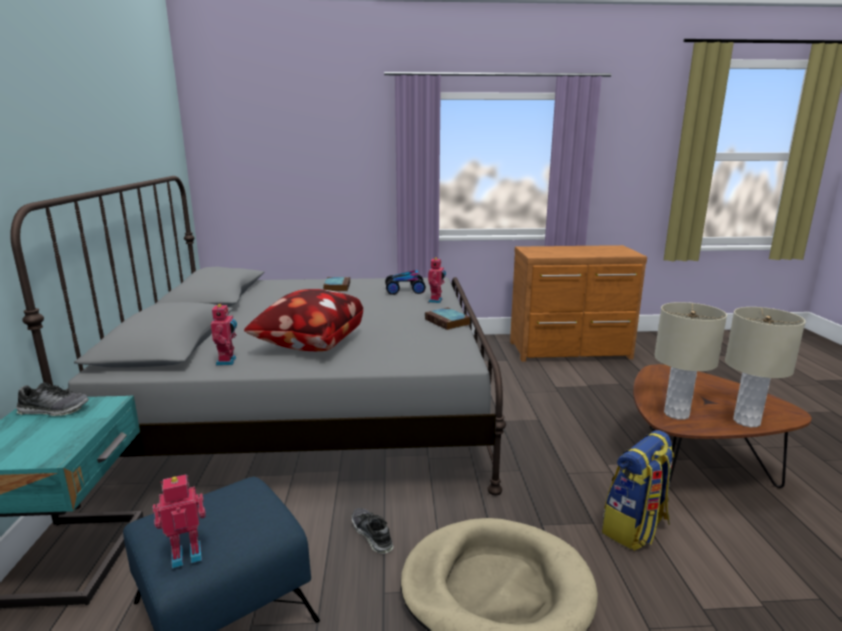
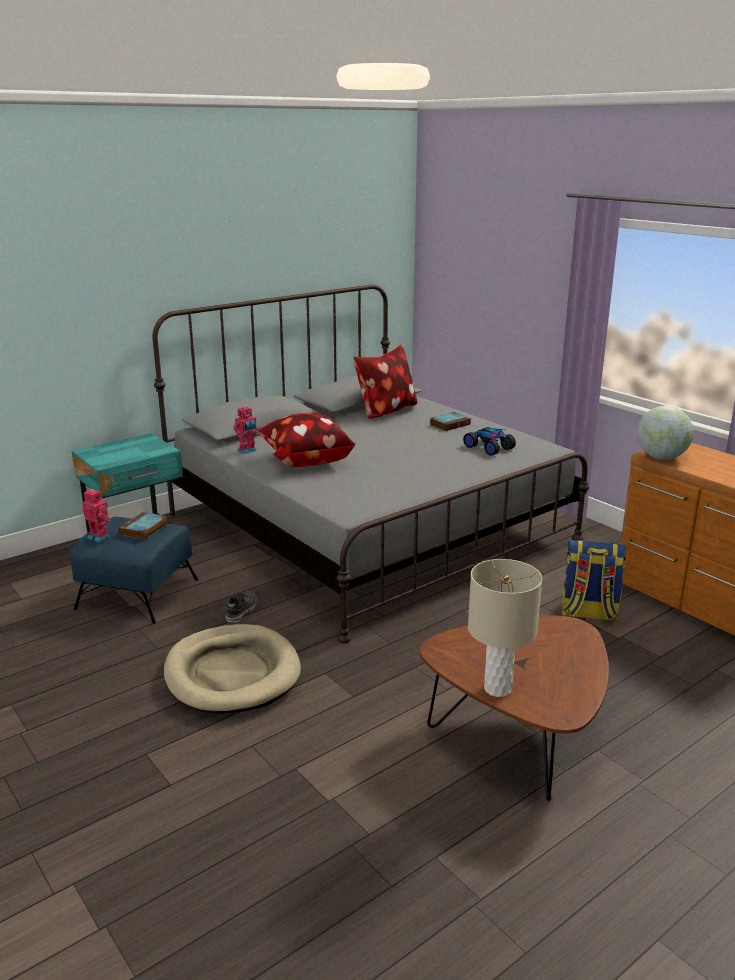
camera: 55 degrees right, 5 degrees up
shoe [16,382,89,416] -> none
book [425,307,470,330] -> book moved to [119,512,167,540]
toy robot [428,257,446,303] -> none
backpack [602,430,675,551] -> backpack moved to [562,540,627,621]
beige table lamp [654,302,727,420] -> none
none -> pillow [354,345,417,419]
none -> globe [637,406,694,460]

